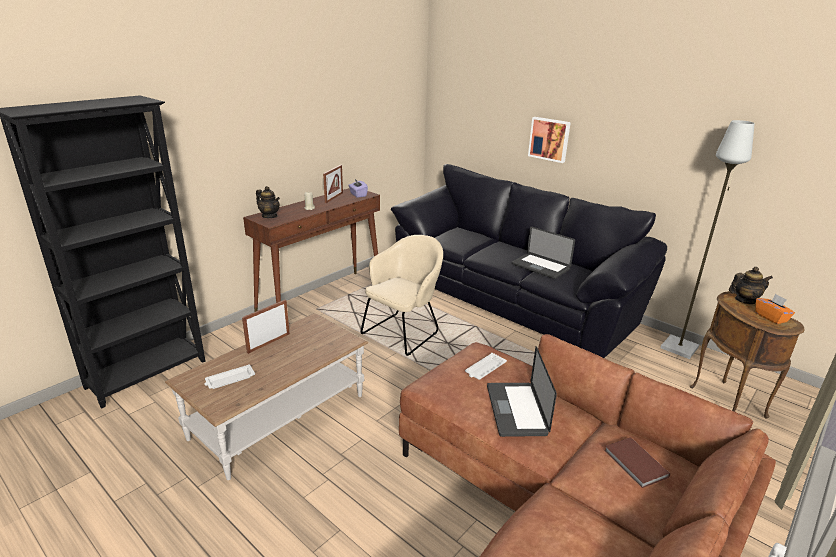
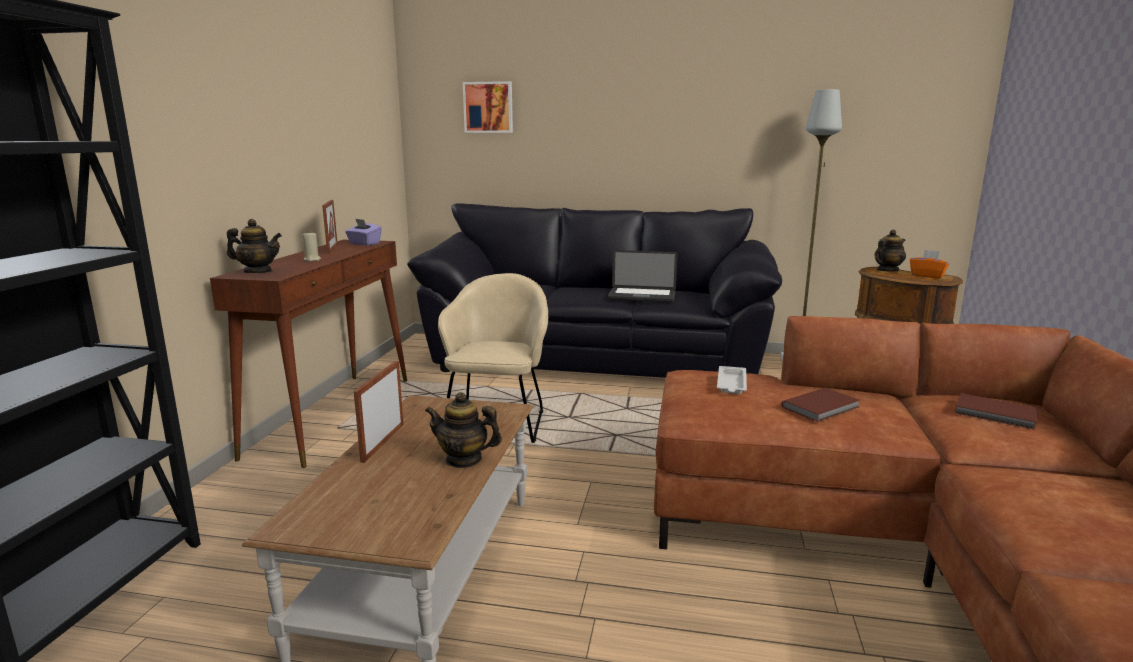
camera: 30 degrees left, 10 degrees down
white tray [204,364,255,389] -> none
laptop [487,346,557,437] -> brown book [782,388,860,422]
picture [528,117,571,163] -> picture moved to [463,81,513,133]
none -> teapot [425,392,502,468]

